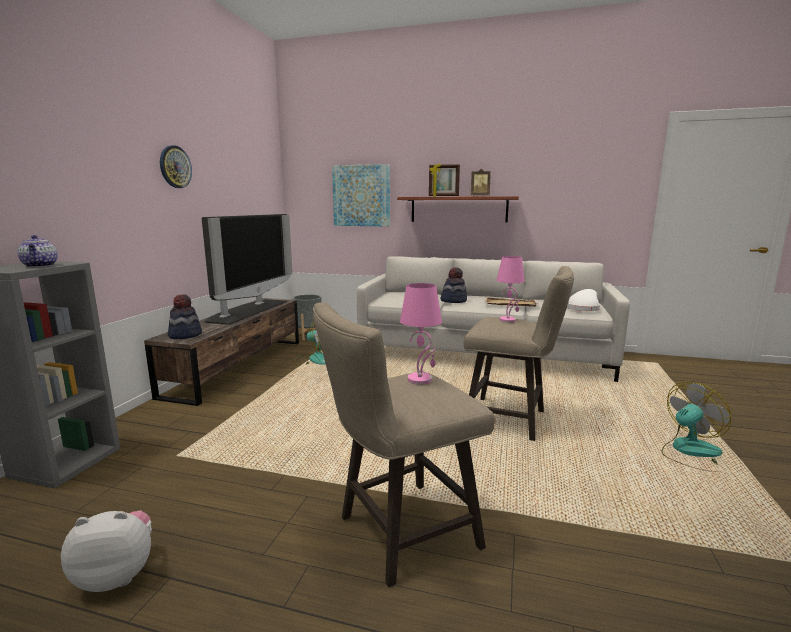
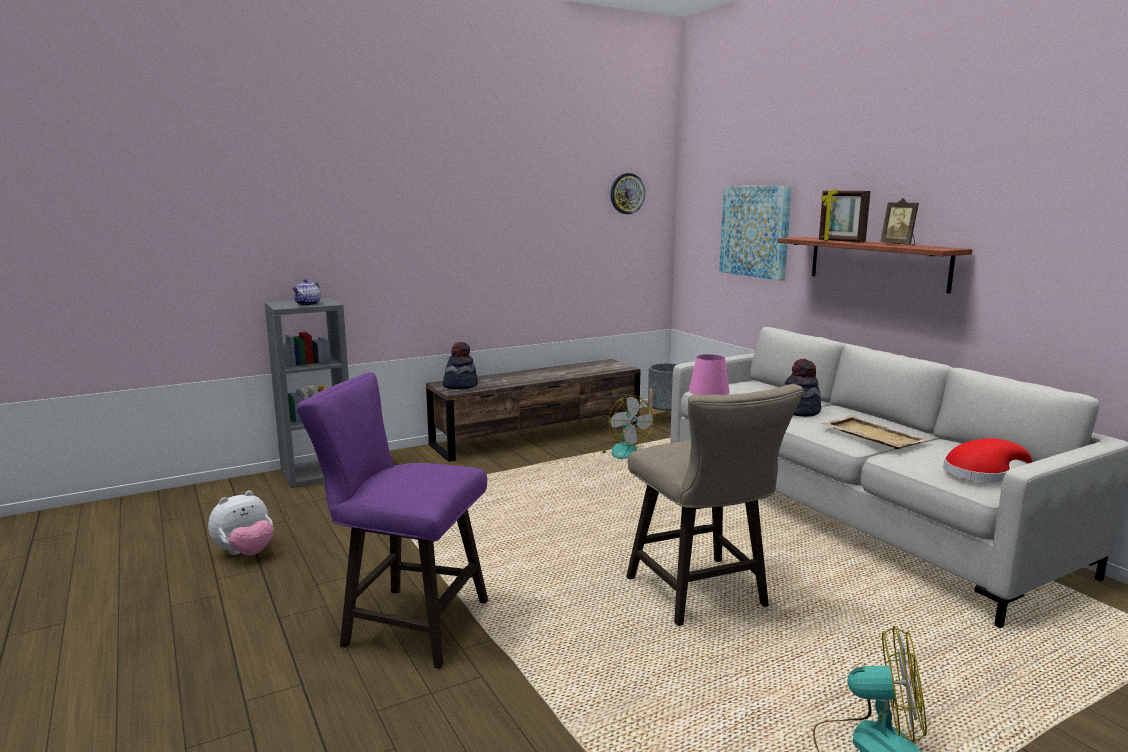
camera: 45 degrees right, 0 degrees up
plush toy [61,511,152,592] -> plush toy turned 105 degrees clockwise [208,491,274,555]
wall clock [160,145,192,188] -> wall clock moved to [610,173,645,214]
television [202,214,293,325] -> none
beige stool [313,302,495,587] -> purple stool [297,372,488,669]
pink table lamp [400,283,442,385] -> none
white hat [567,289,600,311] -> red hat [943,439,1032,483]

